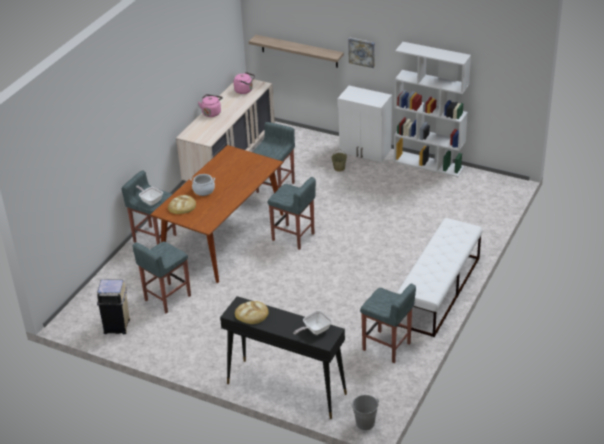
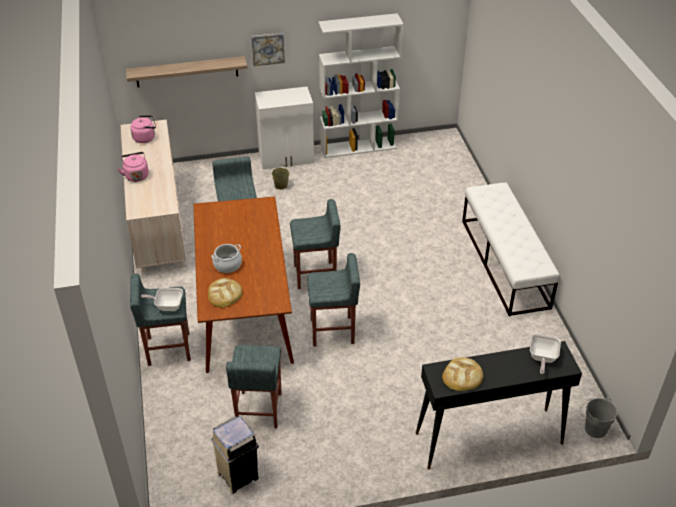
camera: 40 degrees left, 5 degrees up
grey stool [360,284,416,363] -> grey stool moved to [307,253,360,347]

